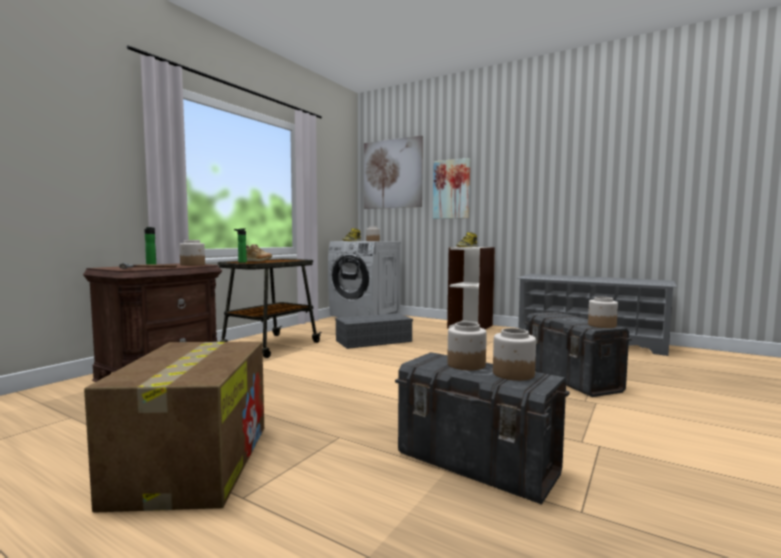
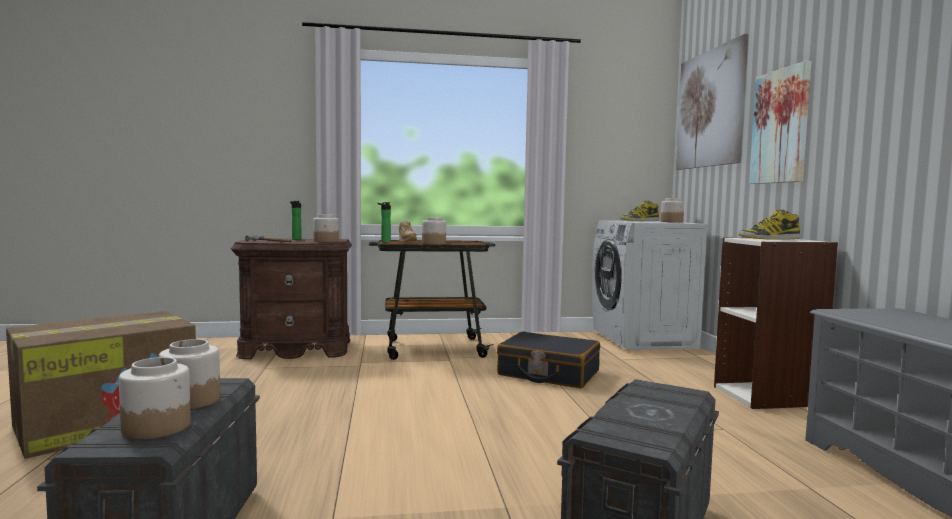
camera: 50 degrees right, 0 degrees up
grey storage box [335,313,413,349] -> black suitcase [497,331,600,389]
jar [588,296,618,328] -> jar moved to [422,217,446,245]

